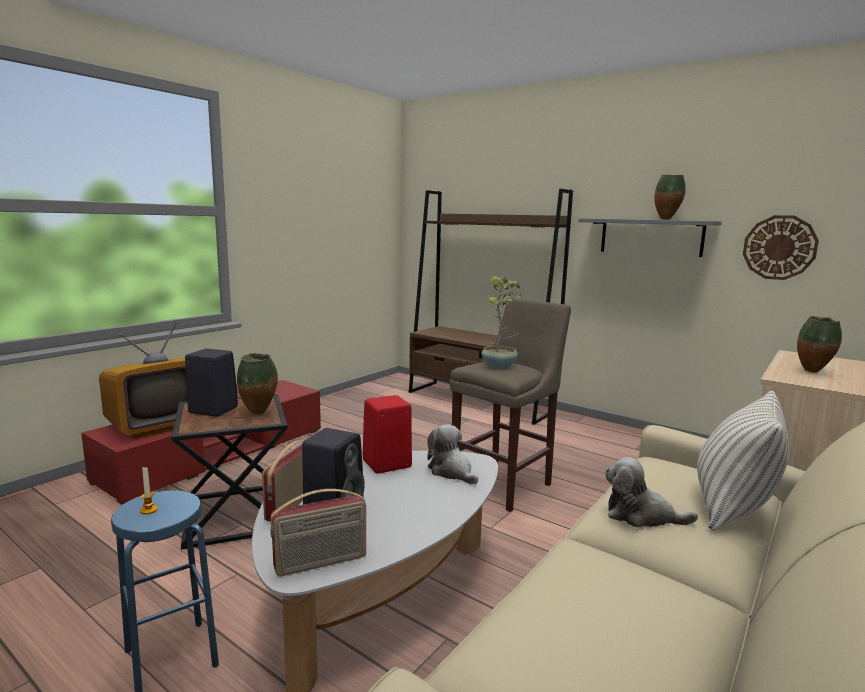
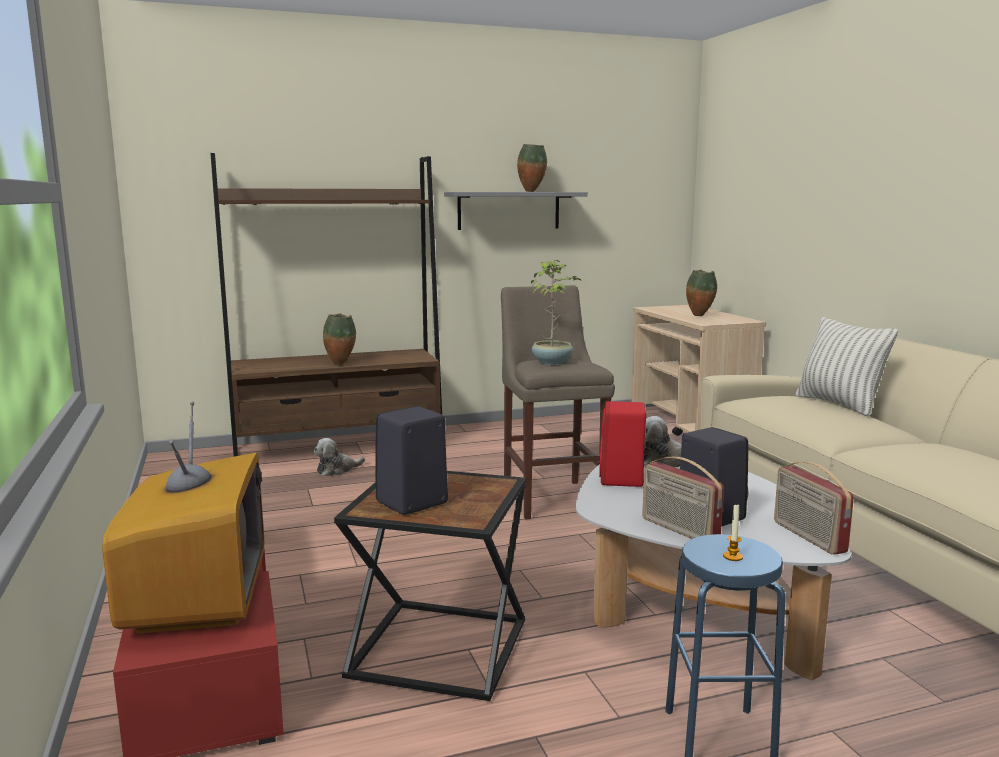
camera: 55 degrees left, 0 degrees up
vase [237,353,278,415] -> vase moved to [323,313,356,365]
radio [270,489,366,577] -> radio turned 150 degrees clockwise [774,462,854,555]
plush toy [605,457,698,528] -> plush toy moved to [314,438,365,476]
wall clock [743,215,819,280] -> none

